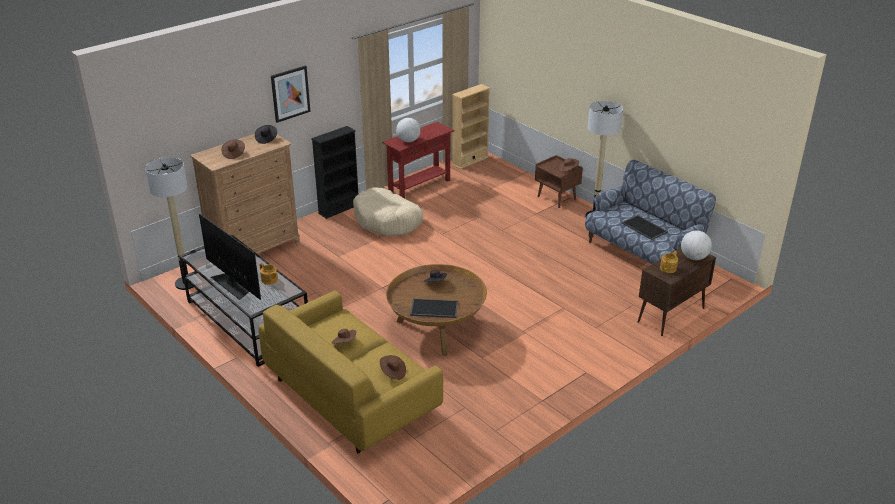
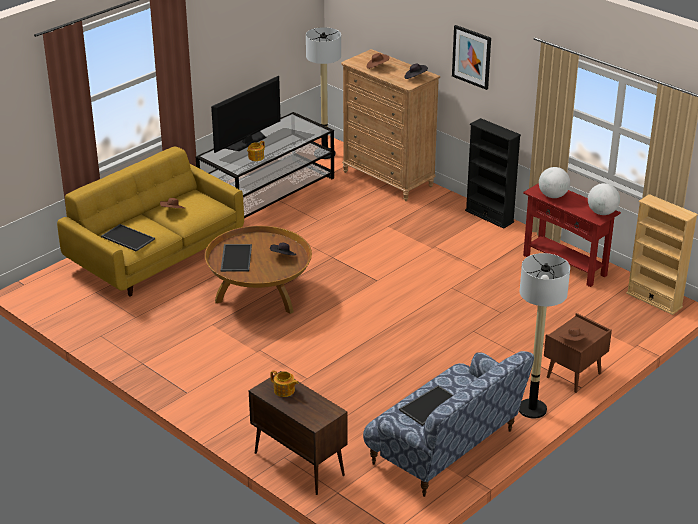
camera: 85 degrees right, 0 degrees up
beige dog bed [353,188,423,236] -> none
brown hat [380,355,406,380] -> tray [101,224,155,252]
globe [681,231,712,260] -> globe moved to [588,183,620,215]

